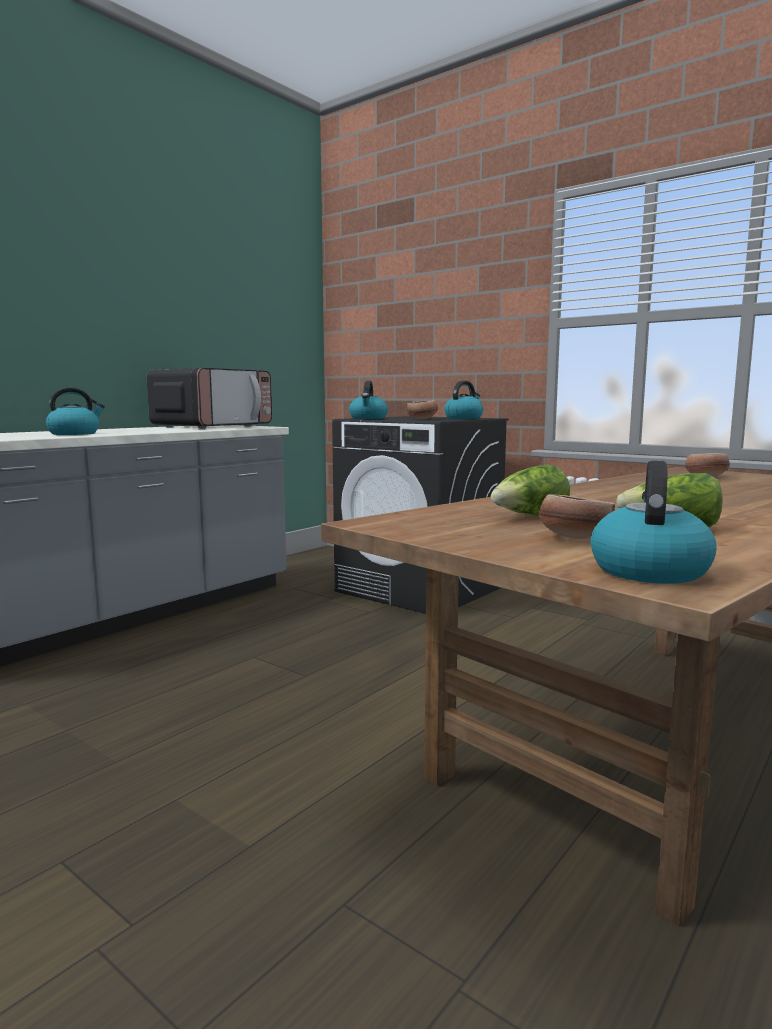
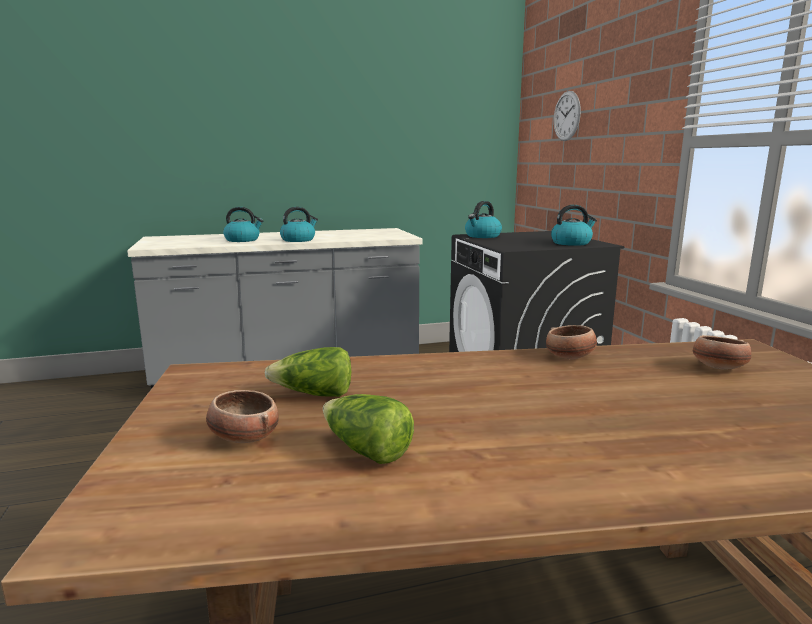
camera: 35 degrees right, 5 degrees up
microwave [147,368,272,429] -> none
bowl [407,400,438,419] -> bowl moved to [546,325,597,359]
kettle [590,461,717,584] -> kettle moved to [280,207,318,242]
none -> wall clock [554,91,581,141]

